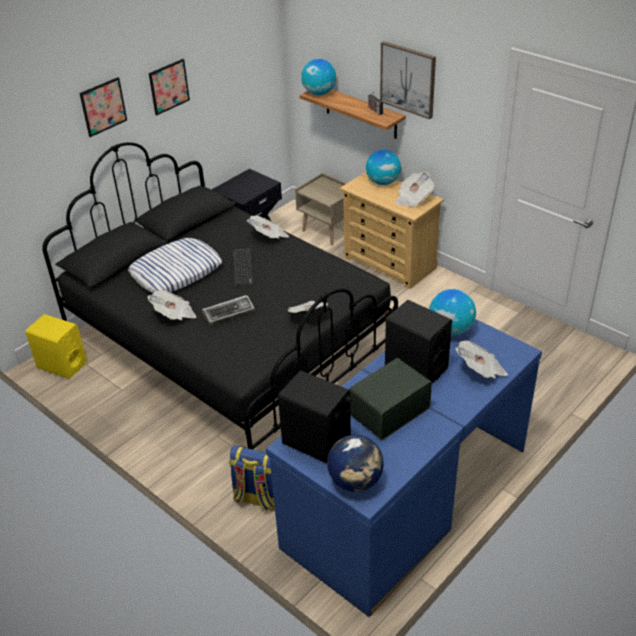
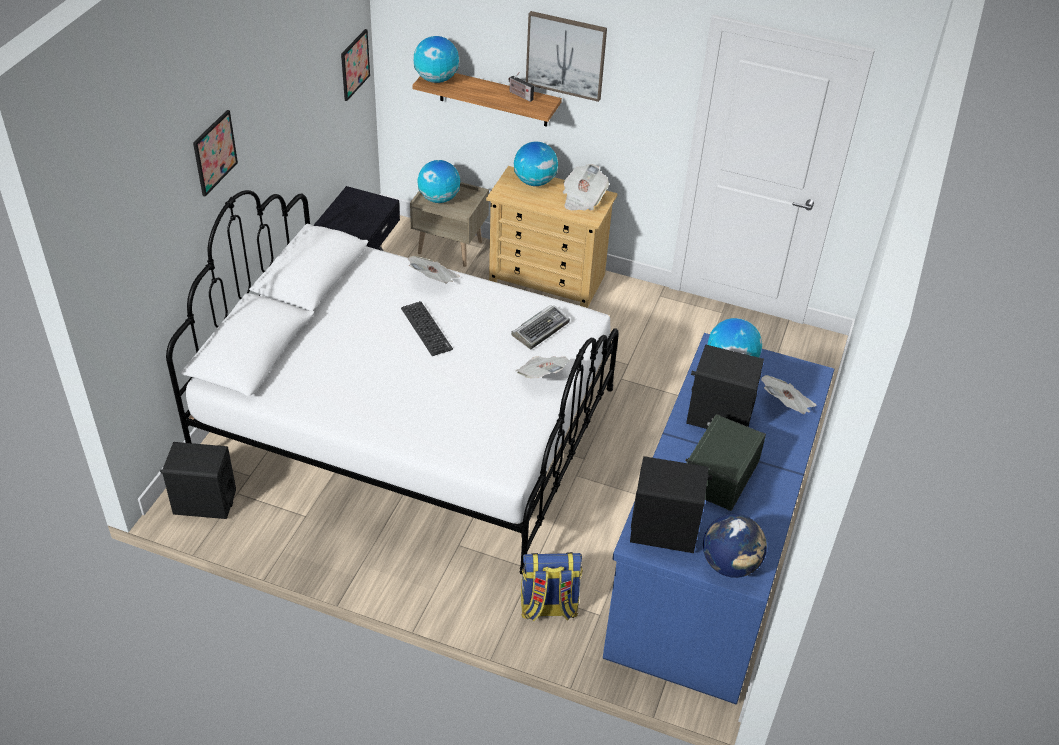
camera: 25 degrees left, 5 degrees up
yellow speaker [25,314,87,379] -> black speaker [160,442,236,519]
black bed [42,142,398,449] -> white bed [166,190,619,575]
pillow [128,238,222,293] -> none
newspaper [147,290,196,320] -> none
picture [149,59,190,115] -> picture moved to [341,29,370,101]
keyboard [202,295,255,326] -> keyboard moved to [511,305,570,349]
none -> globe [418,160,460,203]

